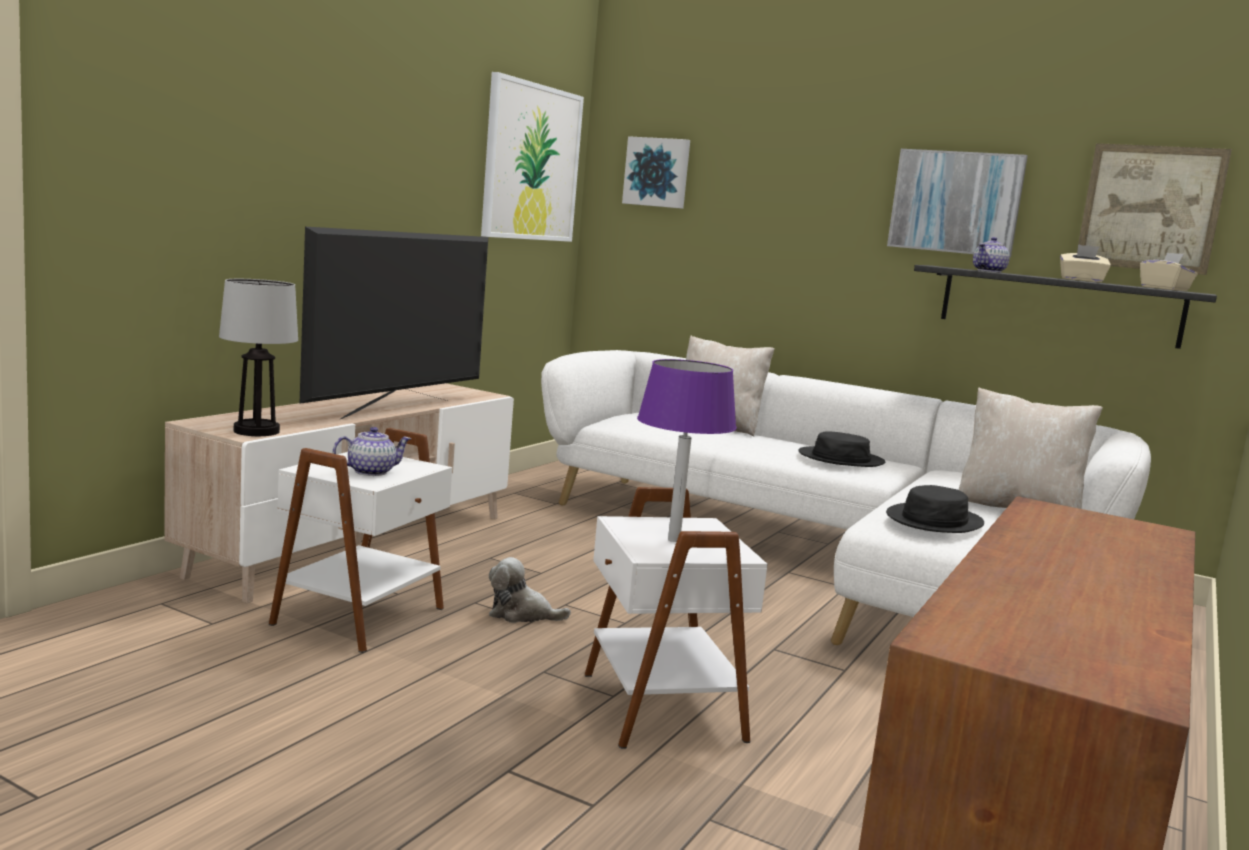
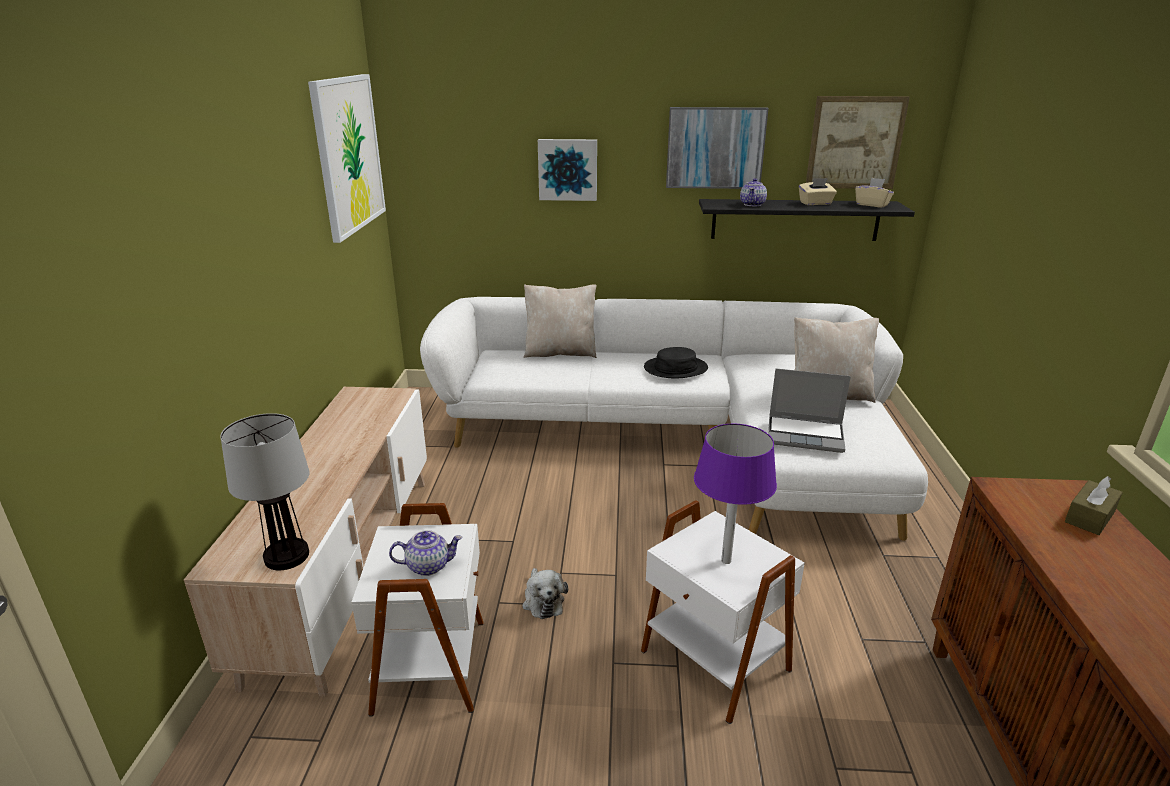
camera: 25 degrees left, 15 degrees up
television [299,227,488,419] -> none
teapot [333,427,411,476] -> teapot turned 45 degrees clockwise [389,530,462,576]
plush toy [489,557,571,623] -> plush toy turned 90 degrees counterclockwise [522,568,568,619]
picture [622,136,690,209] -> picture moved to [538,139,597,201]
black hat [886,485,984,533] -> laptop [768,368,851,453]
none -> brown tissue box [1065,476,1123,535]

